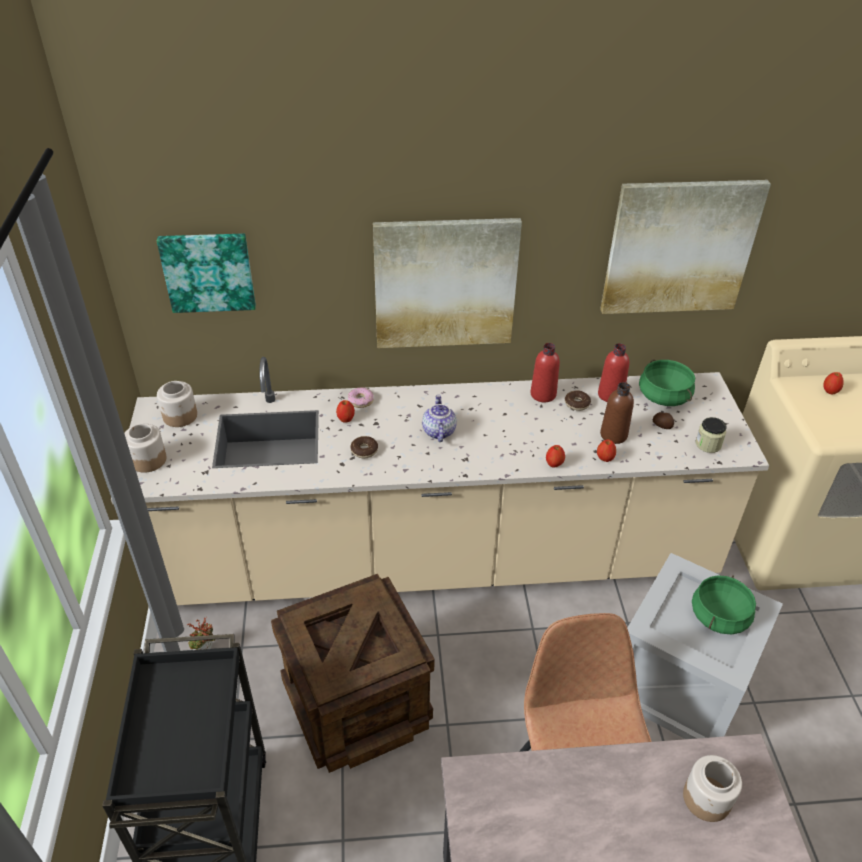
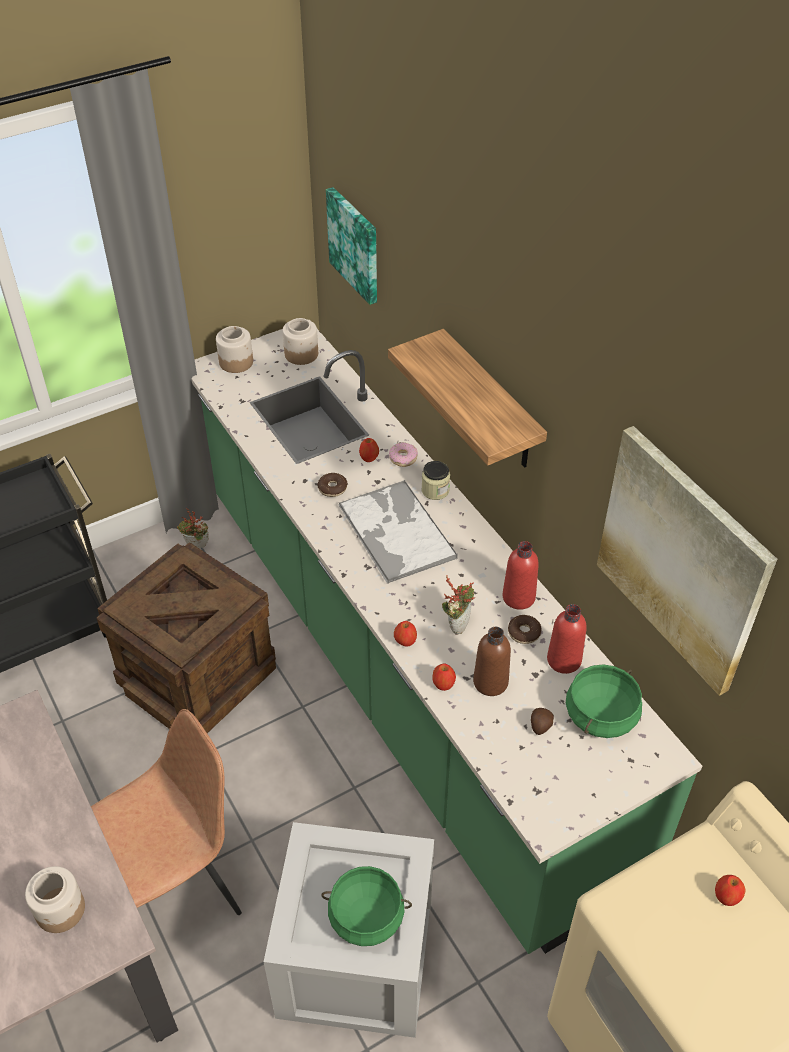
camera: 65 degrees right, 5 degrees up
beige counter [111,357,769,605] -> green counter [191,329,702,954]
picture [373,218,522,348] -> shelf [388,329,547,468]
teapot [422,395,457,442] -> tray [338,480,458,583]
jar [696,417,727,453] -> jar moved to [422,461,450,500]
none -> potted plant [442,575,475,635]

